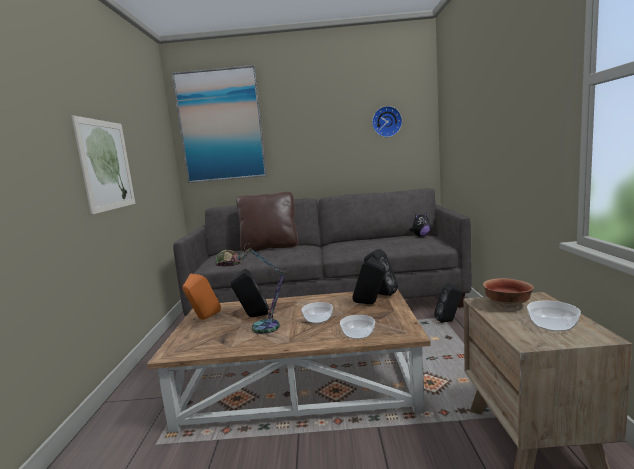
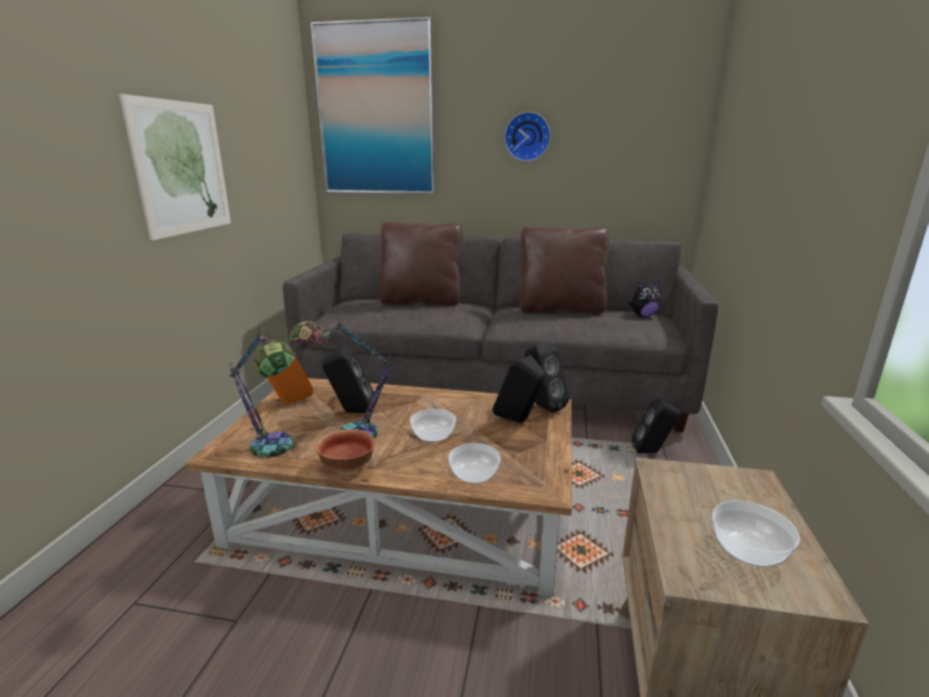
camera: 10 degrees right, 10 degrees up
wall clock [372,106,402,137] -> wall clock moved to [504,112,551,161]
bowl [483,278,534,308] -> bowl moved to [315,429,375,472]
none -> table lamp [230,327,295,458]
none -> brown pillow [520,227,609,314]

